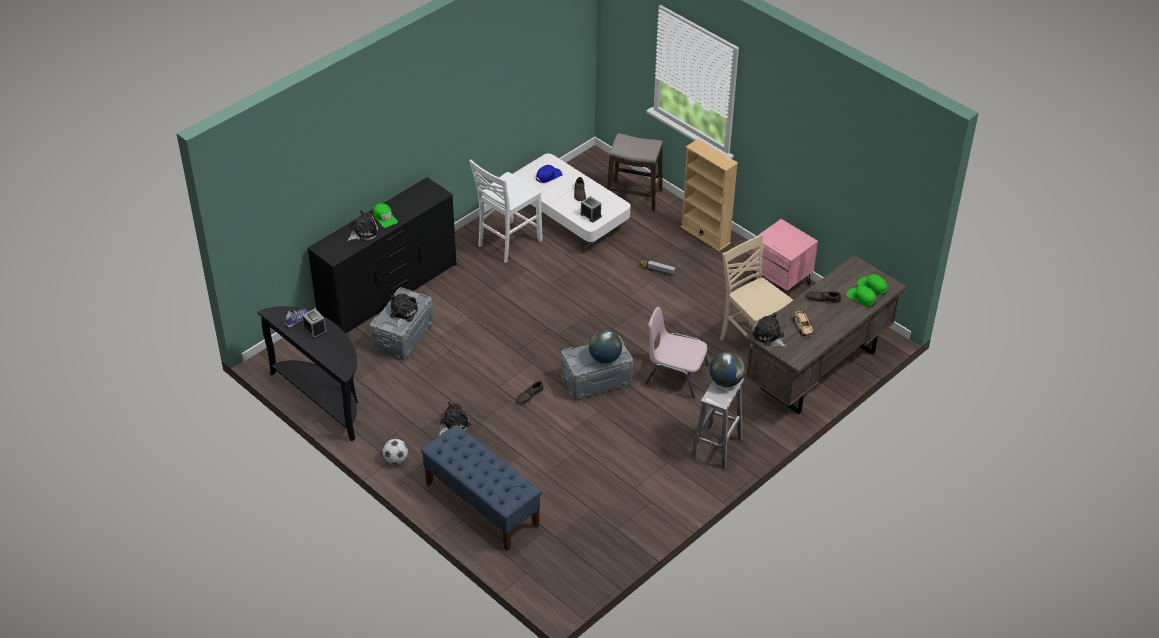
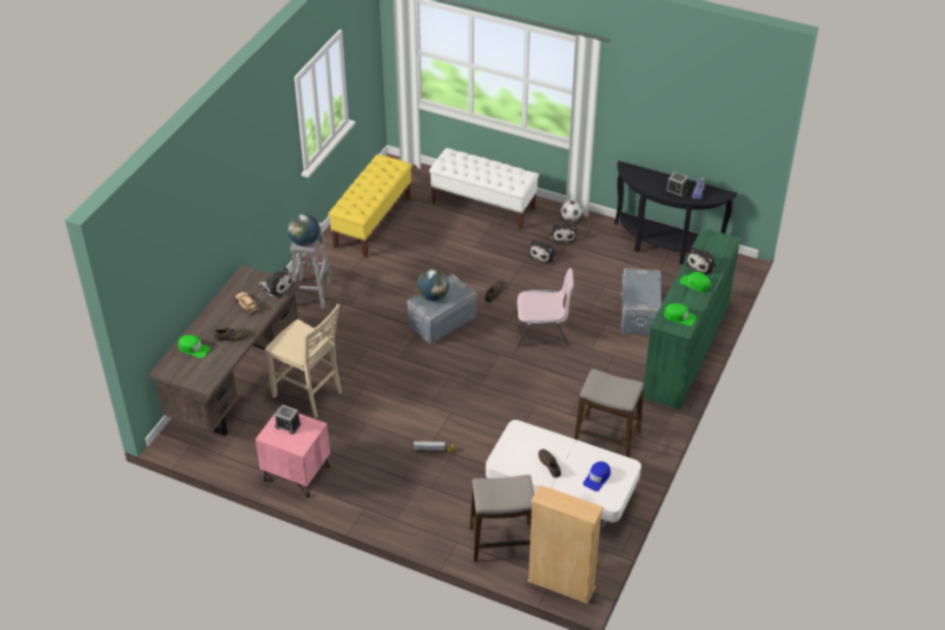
camera: 160 degrees right, 0 degrees up
black dresser [308,177,456,333] -> green dresser [643,228,740,410]
plush toy [390,294,418,328] -> plush toy moved to [551,223,577,243]
blue bench [421,425,542,551] -> white bench [429,148,539,230]
white chair [469,160,543,263] -> stool [574,369,644,458]
alarm clock [580,196,602,222] -> alarm clock moved to [275,404,301,434]
pink chair [645,307,709,399] -> pink chair moved to [516,268,574,347]
beige bookcase [680,139,738,251] -> beige bookcase moved to [527,485,604,604]
green cap [857,274,887,295] -> green cap moved to [664,303,696,326]
none -> yellow bench [328,154,412,257]

